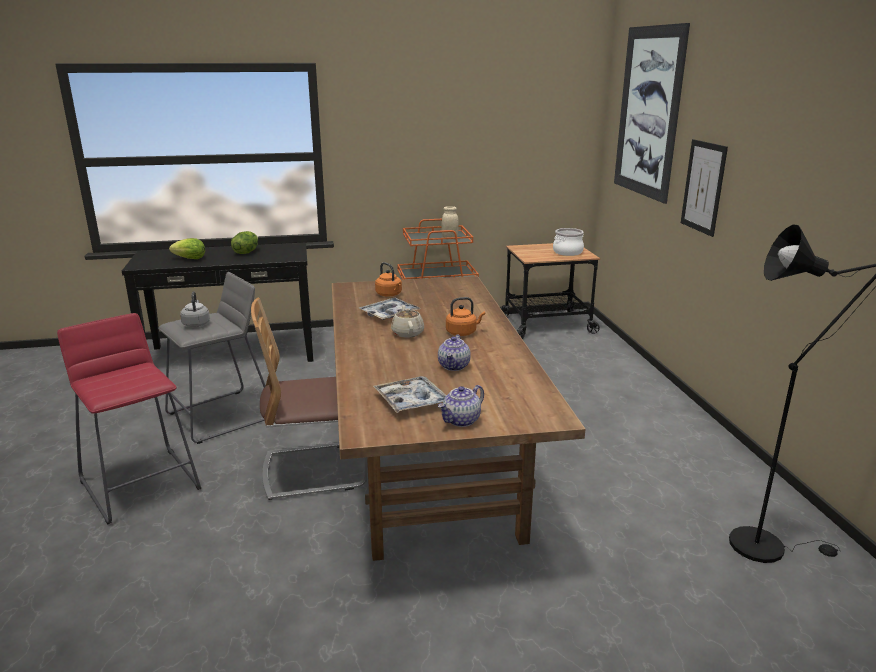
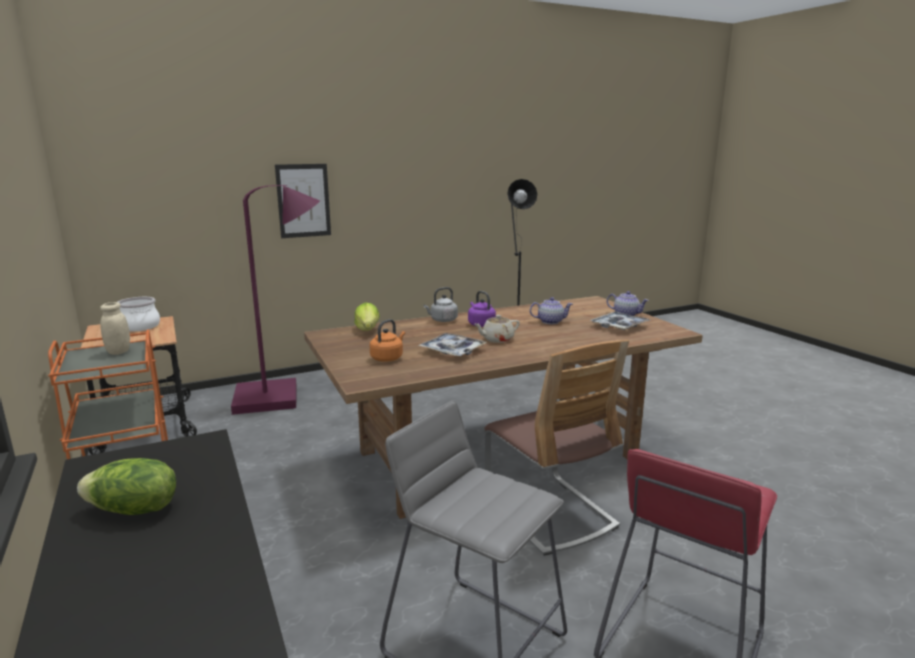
camera: 105 degrees left, 5 degrees down
lettuce [169,238,205,259] -> lettuce moved to [354,302,380,331]
grey kettle [180,291,210,327] -> grey kettle moved to [424,287,458,322]
orange kettle [446,297,485,336] -> purple kettle [468,291,496,327]
picture [614,23,690,204] -> none
none -> purple floor lamp [231,185,320,415]

